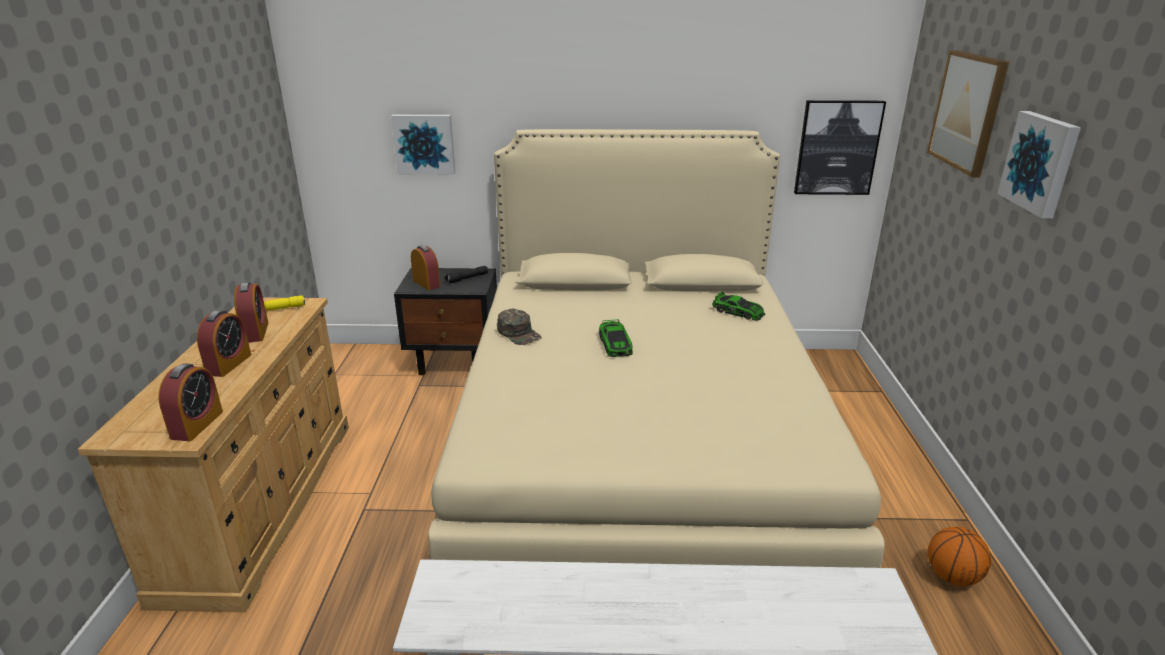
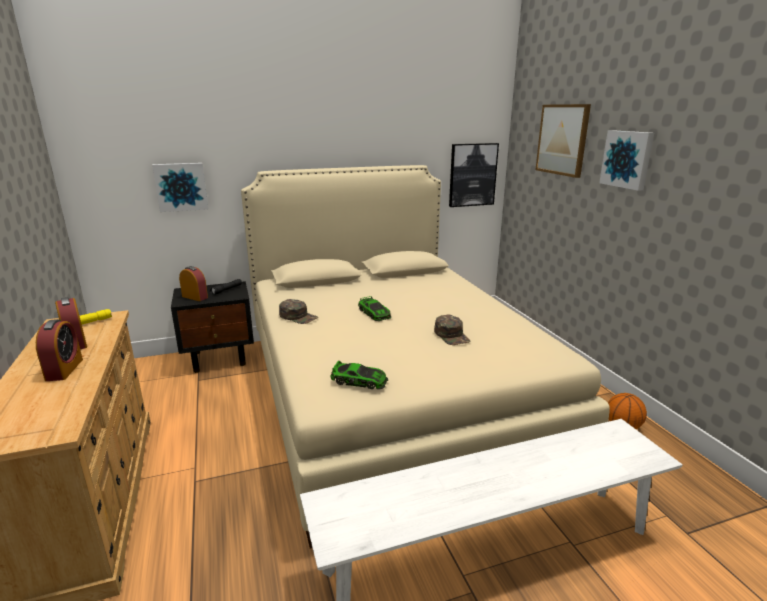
camera: 20 degrees left, 5 degrees down
alarm clock [159,364,223,441] -> none
toy car [712,292,765,321] -> toy car moved to [330,361,388,389]
none -> green cap [434,314,470,345]

